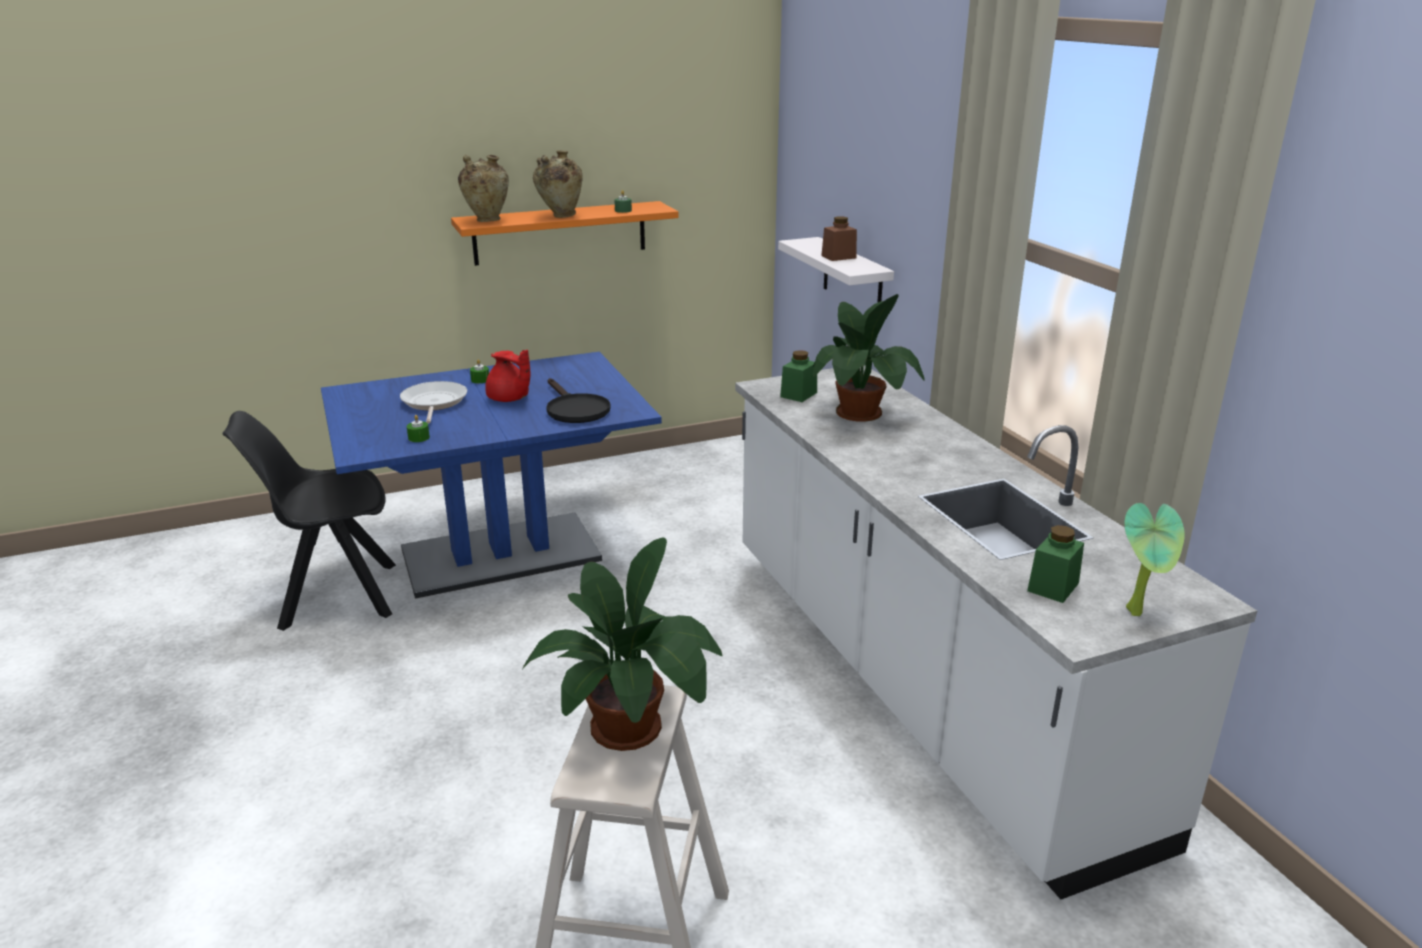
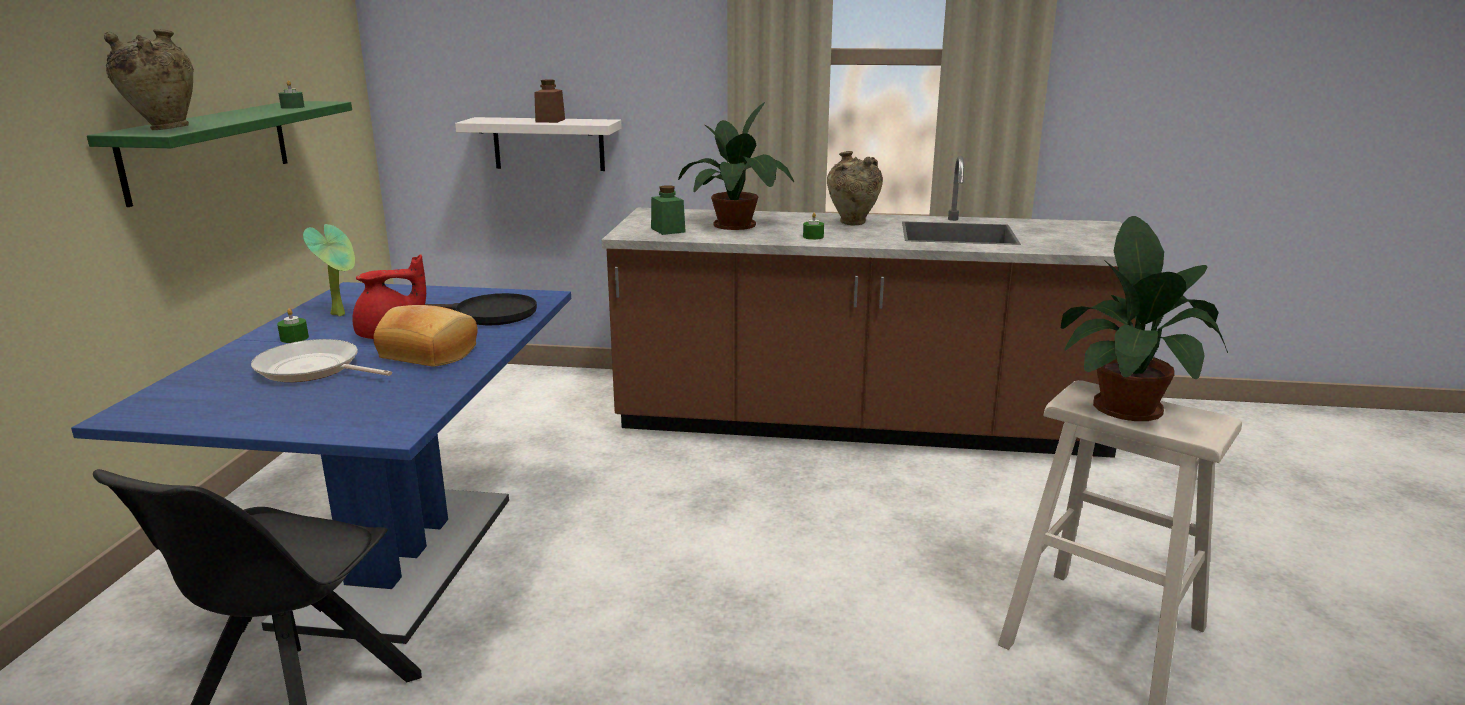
camera: 60 degrees left, 5 degrees down
green candle [407,415,430,442] -> green candle moved to [803,213,824,240]
orange shelf [451,201,679,266] -> green shelf [87,101,352,207]
beige vase [533,150,583,218] -> beige vase moved to [827,151,883,225]
white counter [735,365,1257,899] -> brown counter [602,156,1136,458]
green jar [1027,525,1084,603] -> none
potted plant [1124,503,1185,616] -> potted plant moved to [303,224,355,316]
none -> bread [373,305,478,367]

